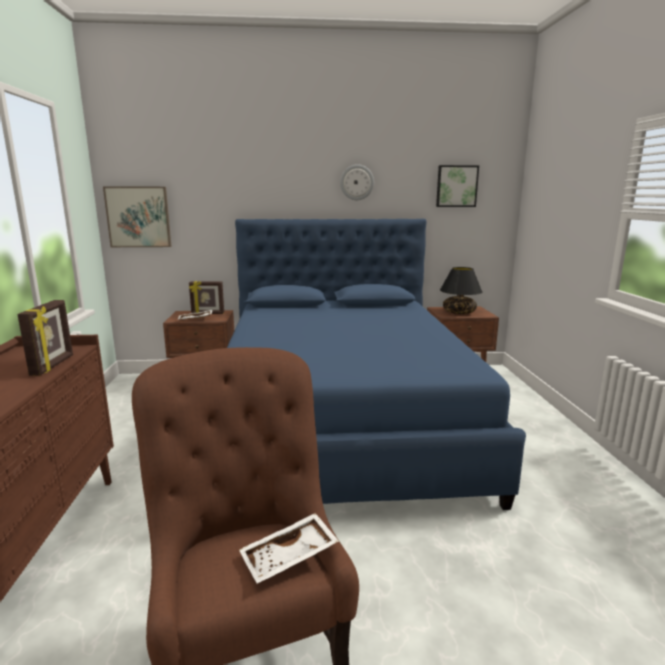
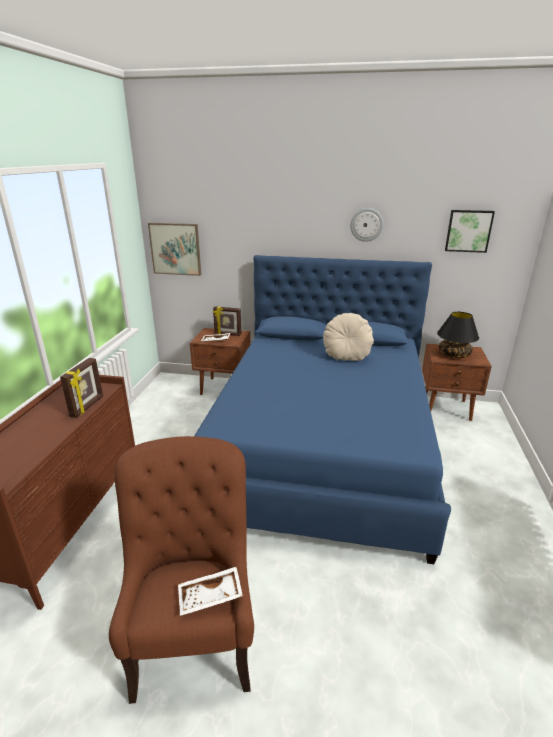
camera: 15 degrees right, 10 degrees up
none -> beige pillow [323,313,374,361]

